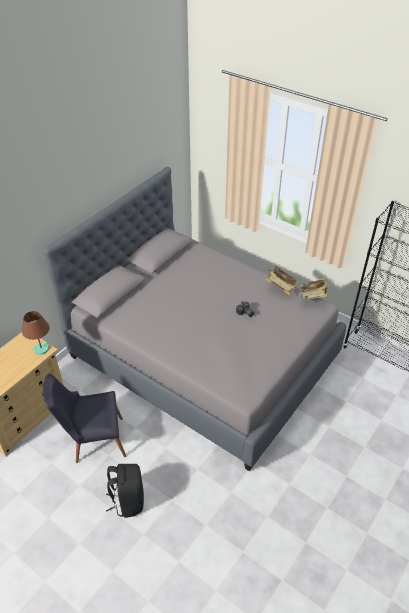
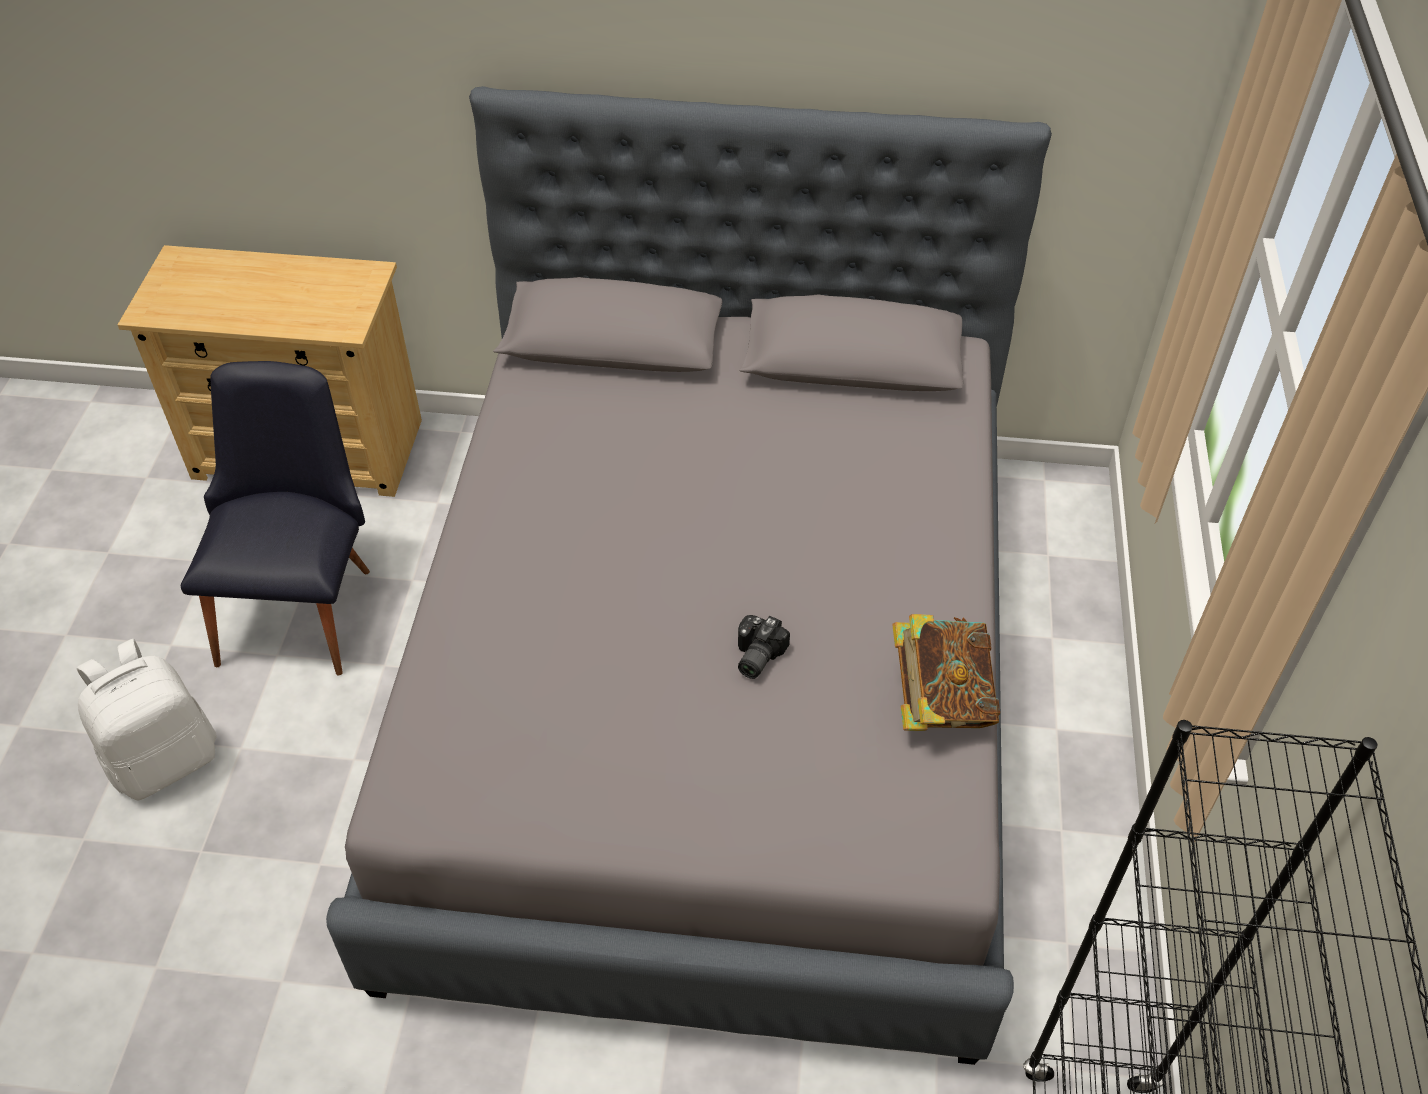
camera: 60 degrees right, 5 degrees up
brown table lamp [22,311,50,355] -> none
black chair [43,374,126,463] -> black chair turned 45 degrees clockwise [181,361,370,675]
black backpack [106,464,144,518] -> white backpack [77,639,217,801]
book [300,278,328,301] -> none

